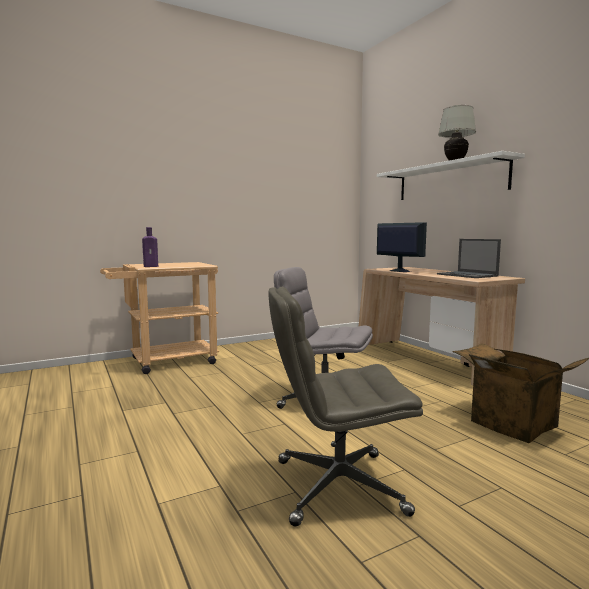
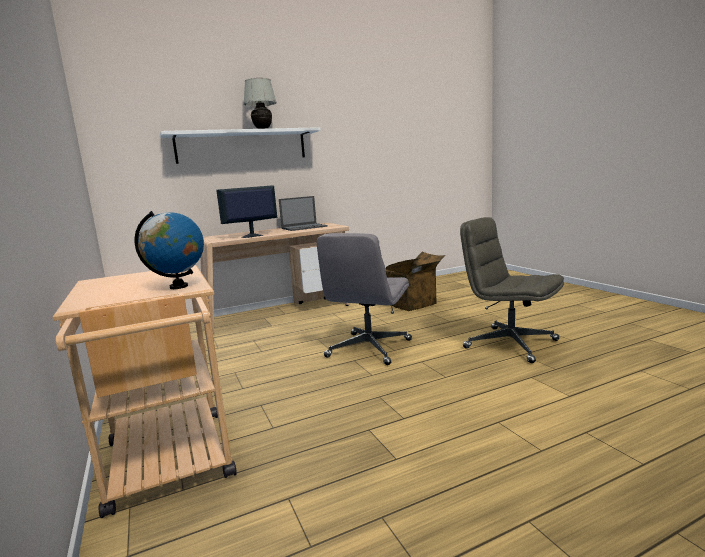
camera: 85 degrees left, 5 degrees up
purple bottle [142,227,158,267] -> globe [135,211,204,289]
grey office chair [269,287,423,526] -> grey office chair turned 135 degrees clockwise [460,217,564,363]

